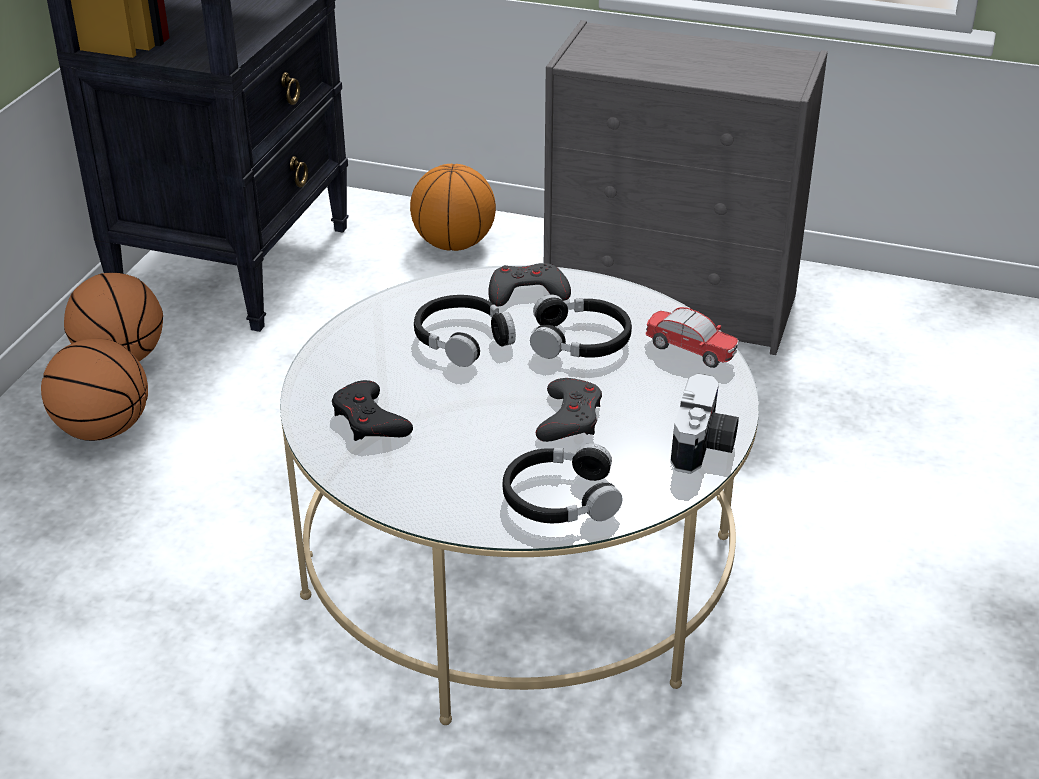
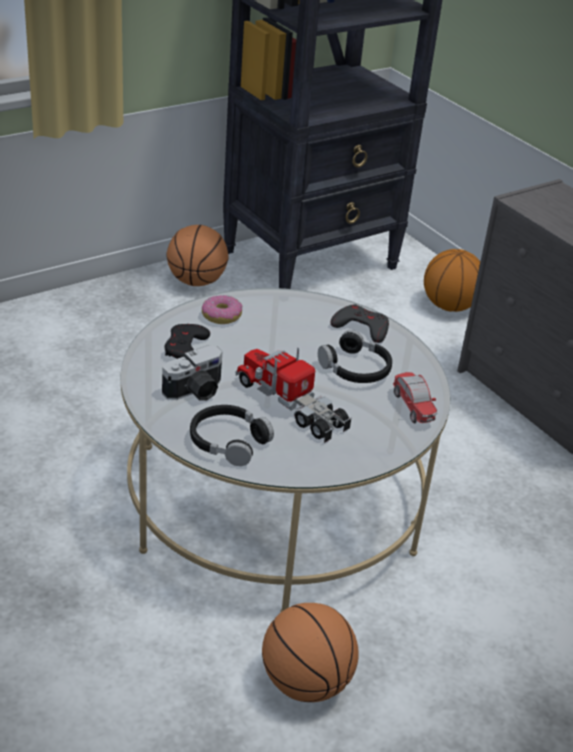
camera: 35 degrees right, 0 degrees up
basketball [41,339,148,441] -> basketball moved to [262,603,359,702]
black headphones [414,295,516,367] -> none
grey game controller [536,378,602,442] -> toy truck [235,347,352,443]
camera [670,374,739,474] -> camera moved to [162,345,223,401]
none -> donut [202,295,243,324]

